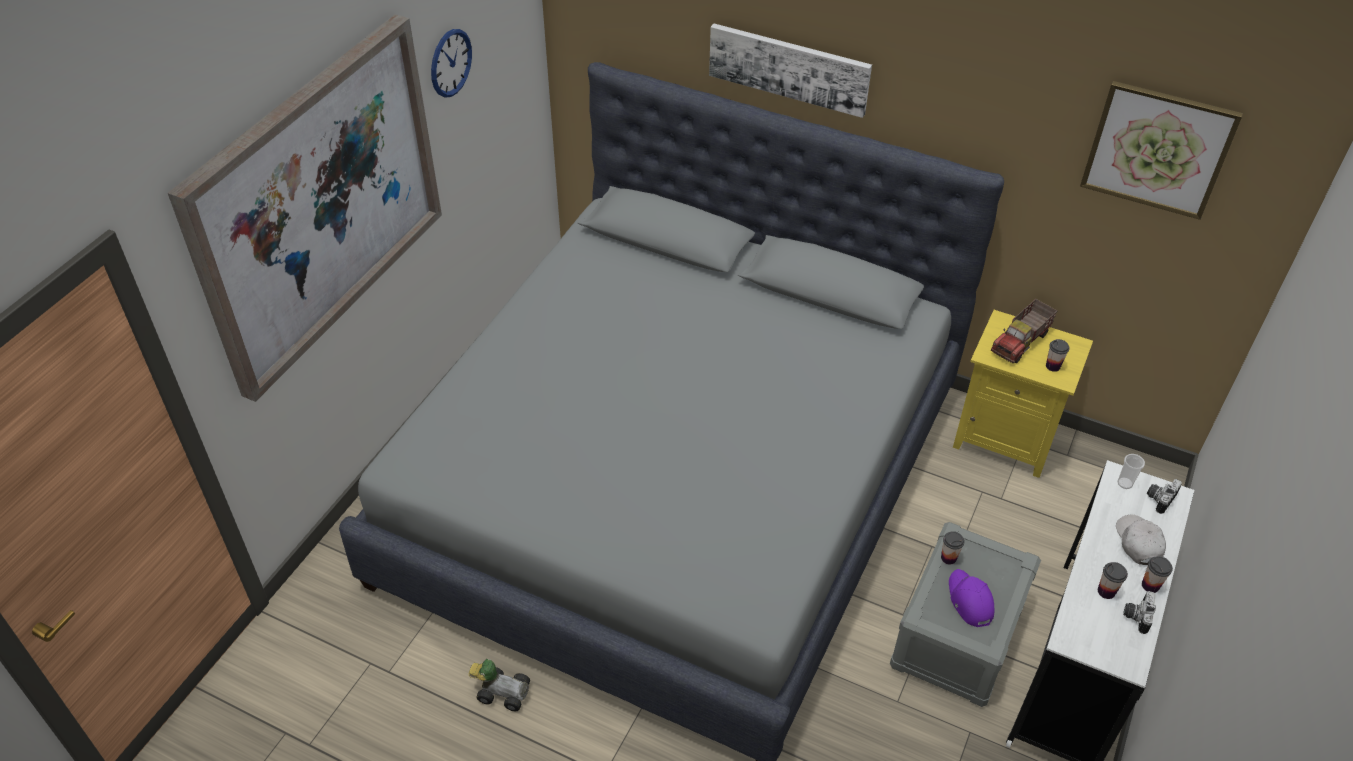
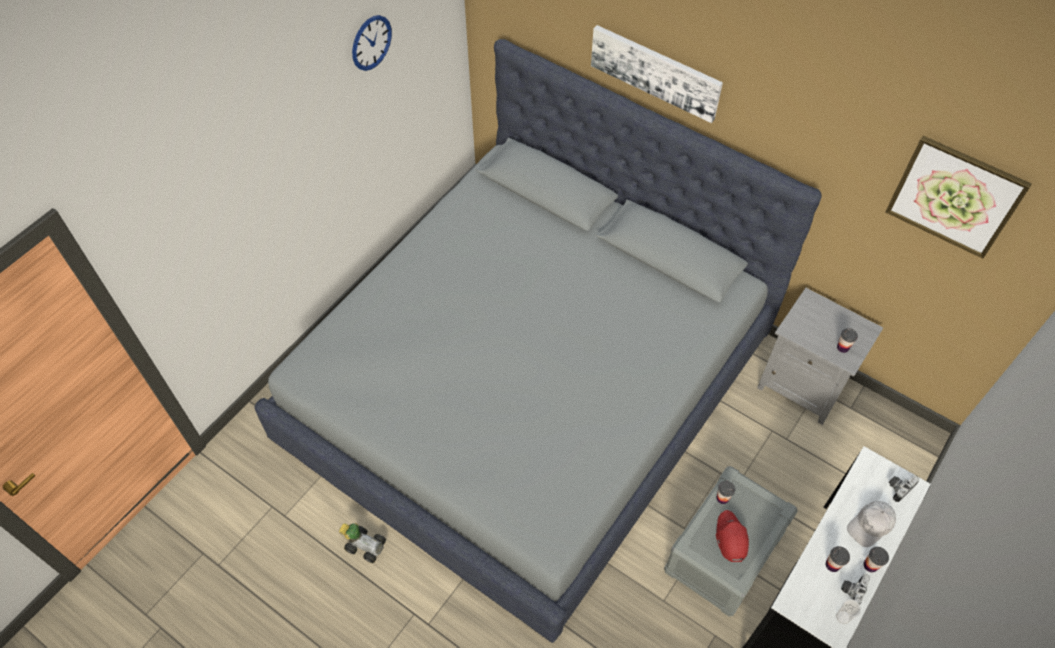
camera: 10 degrees right, 10 degrees up
picture [168,14,442,402] -> none
purple cap [949,569,994,627] -> red cap [716,510,749,562]
yellow nightstand [953,310,1093,478] -> grey nightstand [757,288,883,425]
toy truck [991,299,1057,363] -> none
white cap [1116,515,1166,565] -> white cap turned 135 degrees counterclockwise [847,501,896,547]
cup [1118,454,1145,489] -> cup moved to [836,599,861,624]

